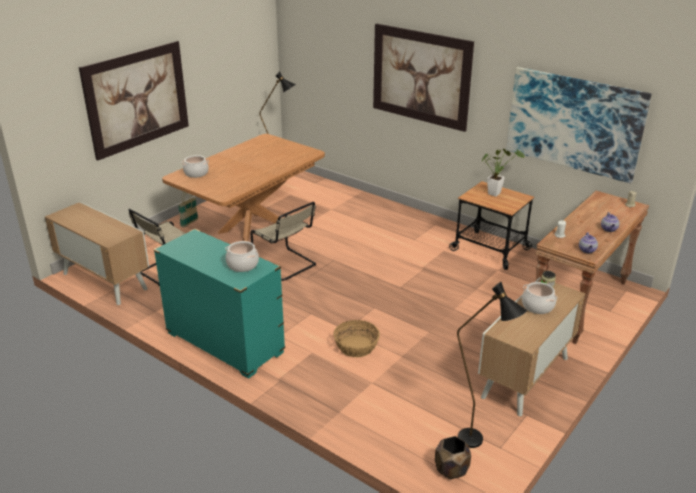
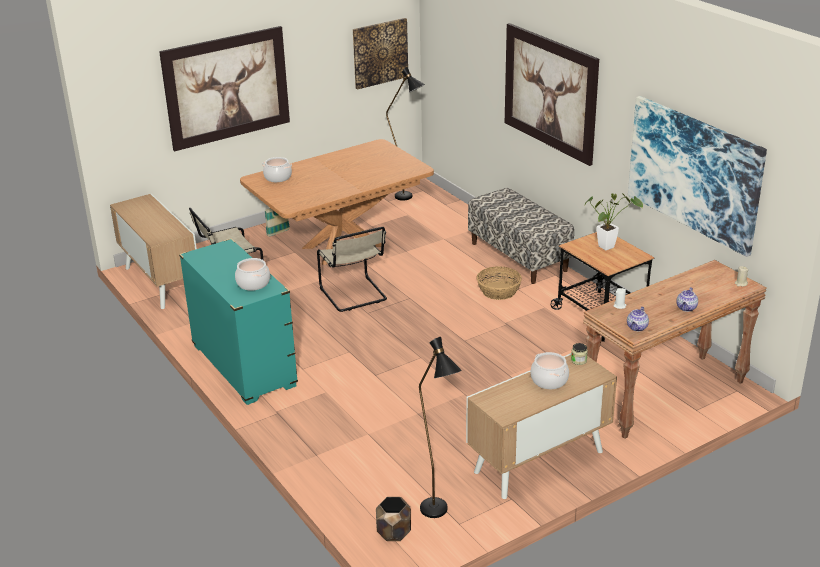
camera: 20 degrees right, 0 degrees up
basket [333,320,380,357] -> basket moved to [477,266,522,300]
none -> picture [353,18,408,90]
none -> bench [468,188,574,284]

